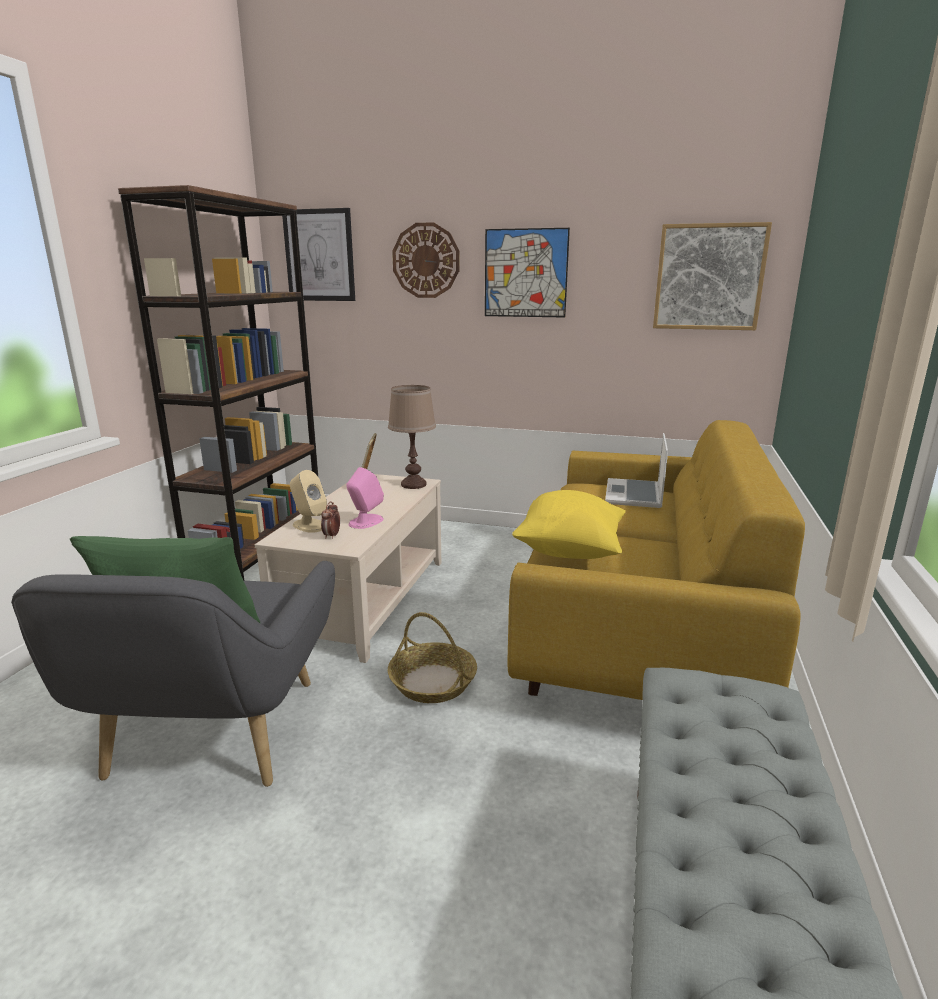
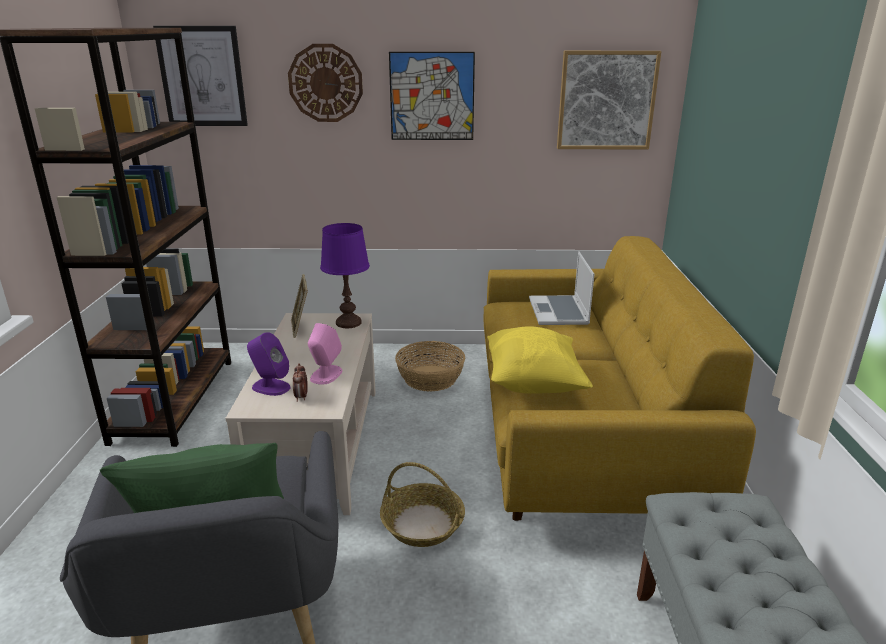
camera: 15 degrees left, 5 degrees up
beige speaker [290,470,327,533] -> purple speaker [247,332,291,396]
brown table lamp [388,385,436,489] -> purple table lamp [320,223,370,328]
none -> basket [395,341,465,392]

